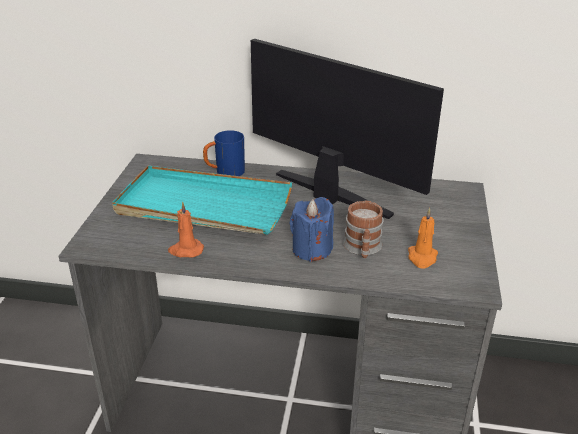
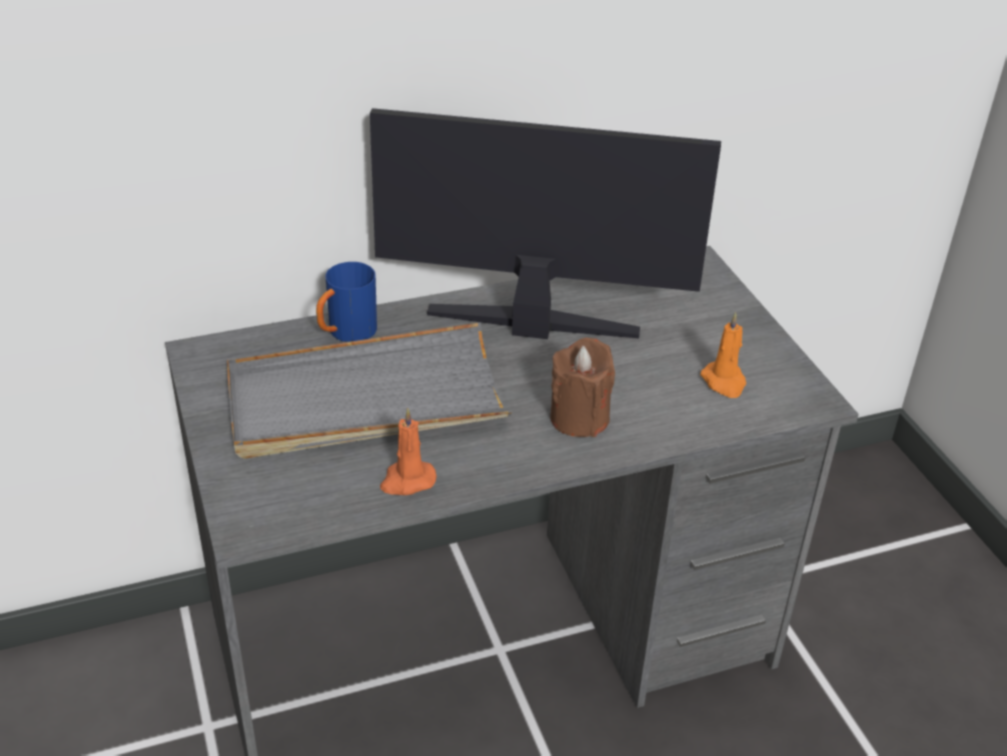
camera: 30 degrees left, 5 degrees up
turquoise tray [112,166,292,235] -> grey tray [227,323,512,459]
blue candle [289,197,334,262] -> brown candle [550,338,615,437]
mug [343,200,383,258] -> none

